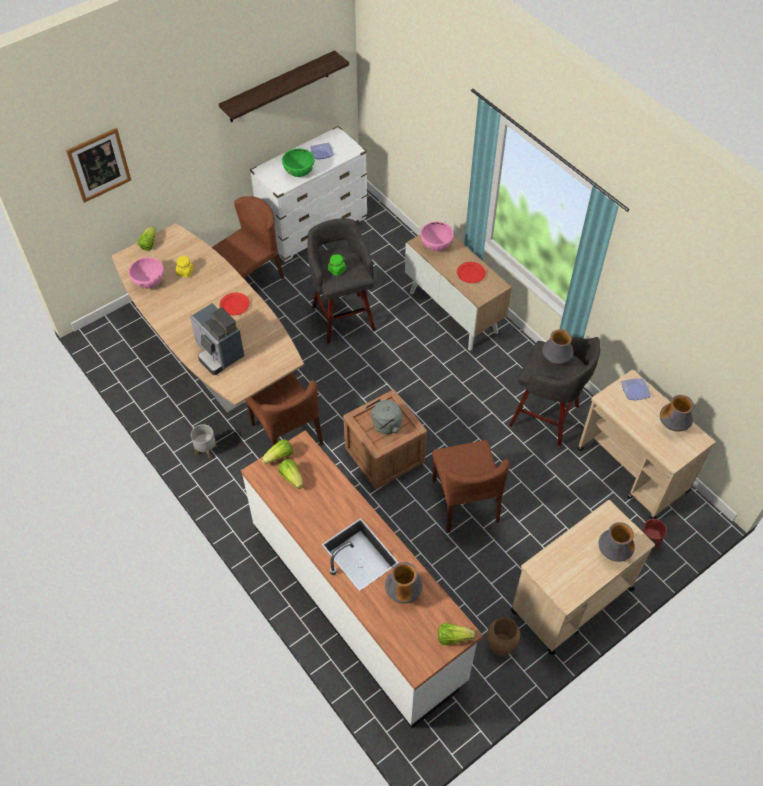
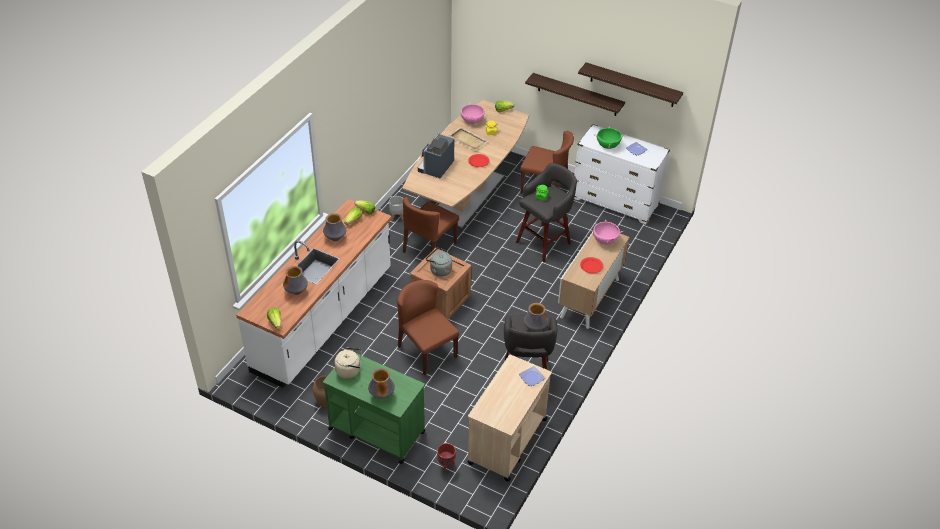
camera: 65 degrees right, 10 degrees down
picture [66,128,131,203] -> none
brown chair [432,440,509,533] -> brown chair turned 90 degrees clockwise [397,280,459,376]
beige cart [511,500,655,655] -> green cart [323,353,425,464]
vase [660,395,694,431] -> vase moved to [323,213,346,241]
none -> beige kettle [334,347,361,379]
none -> beige tray [447,127,488,151]
none -> shelf [525,73,625,116]

